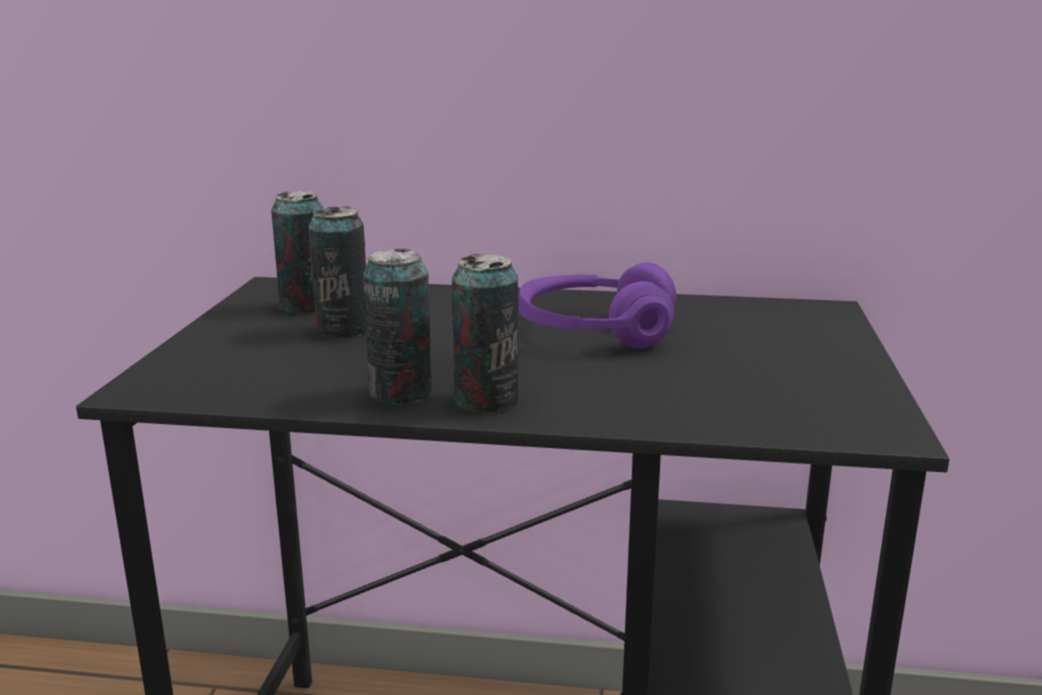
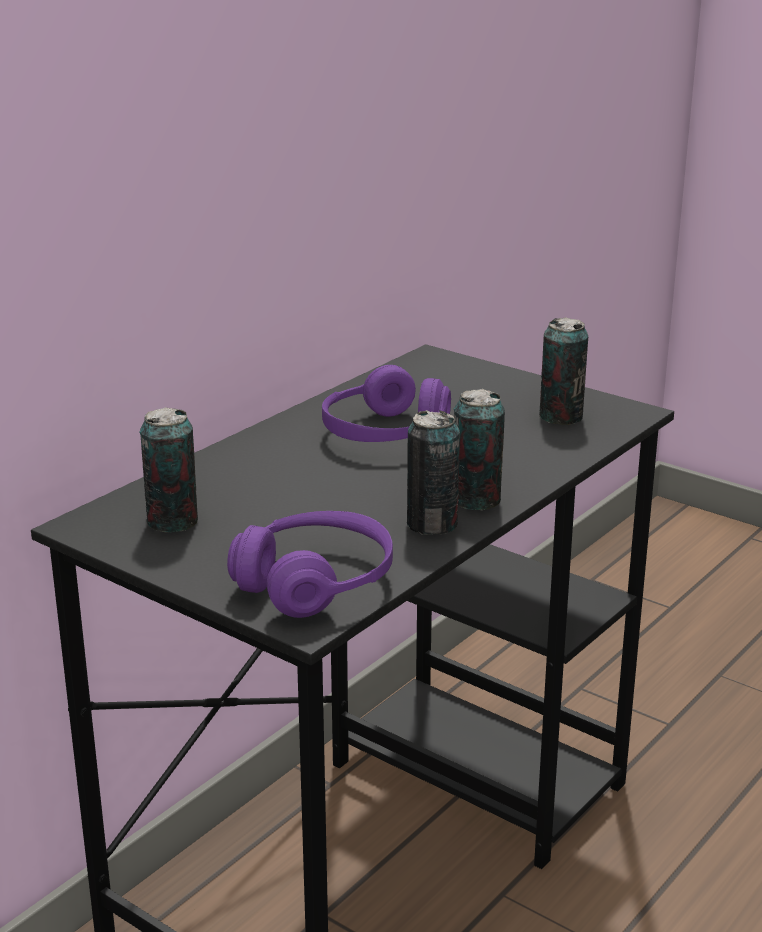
camera: 60 degrees left, 5 degrees up
can [308,206,366,338] -> can moved to [539,317,588,425]
none -> purple headphones [227,511,393,618]

